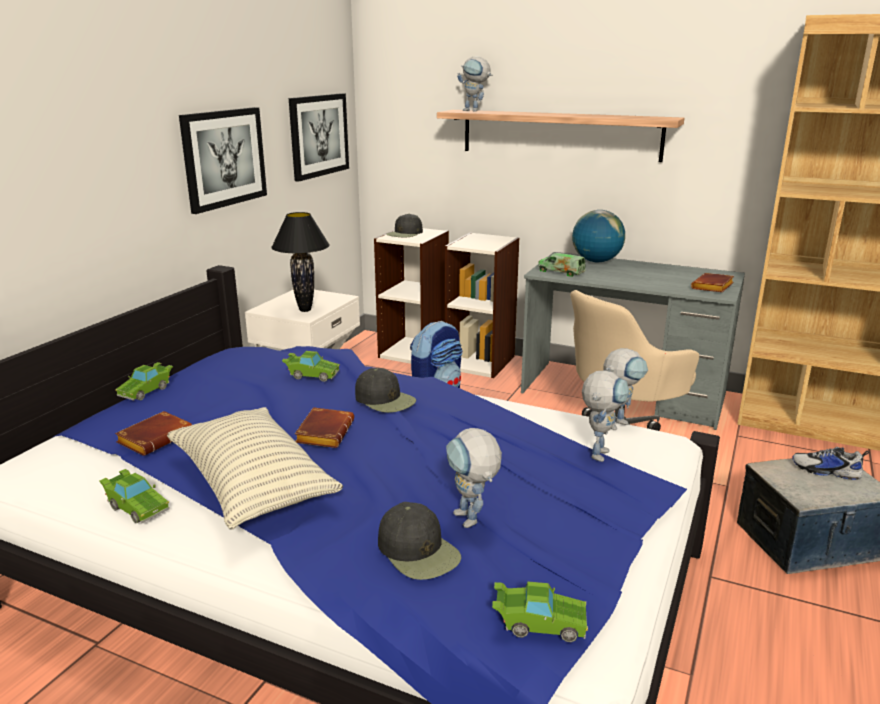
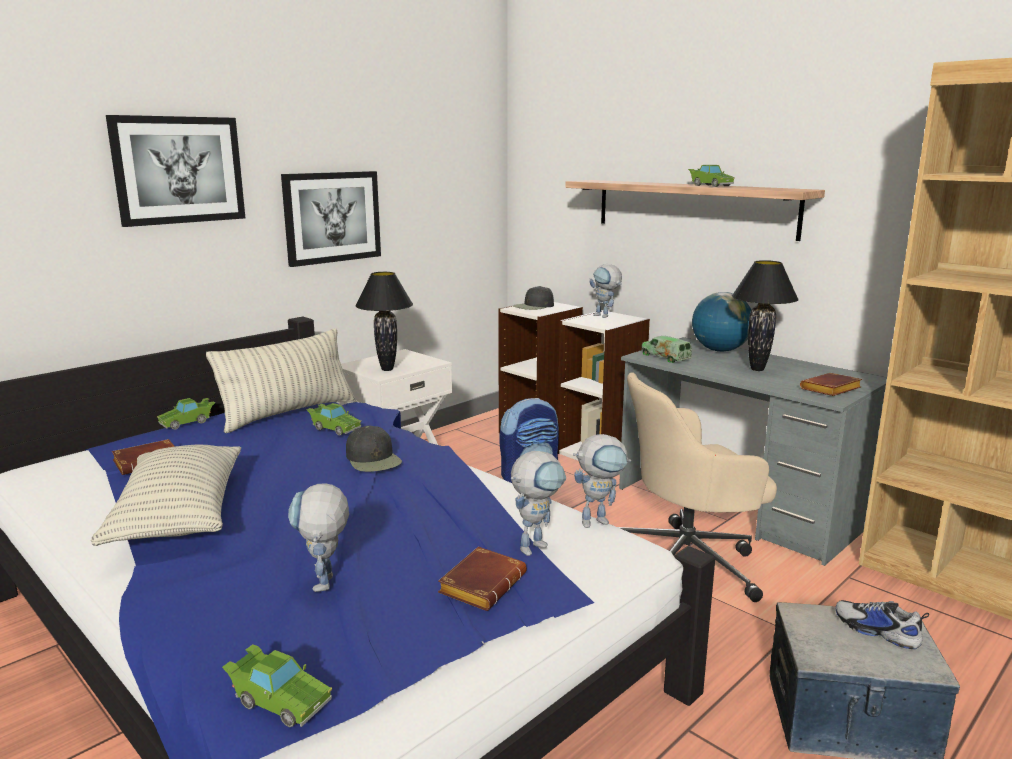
camera: 20 degrees right, 5 degrees down
green toy car [100,469,170,524] -> green toy car moved to [688,165,735,187]
picture [289,93,349,182] -> picture moved to [106,115,245,227]
brown book [295,407,354,448] -> brown book moved to [438,546,527,611]
black cap [378,502,461,580] -> none
toy robot [457,57,492,112] -> toy robot moved to [589,264,622,318]
none -> pillow [206,328,355,433]
none -> black table lamp [732,260,799,371]

